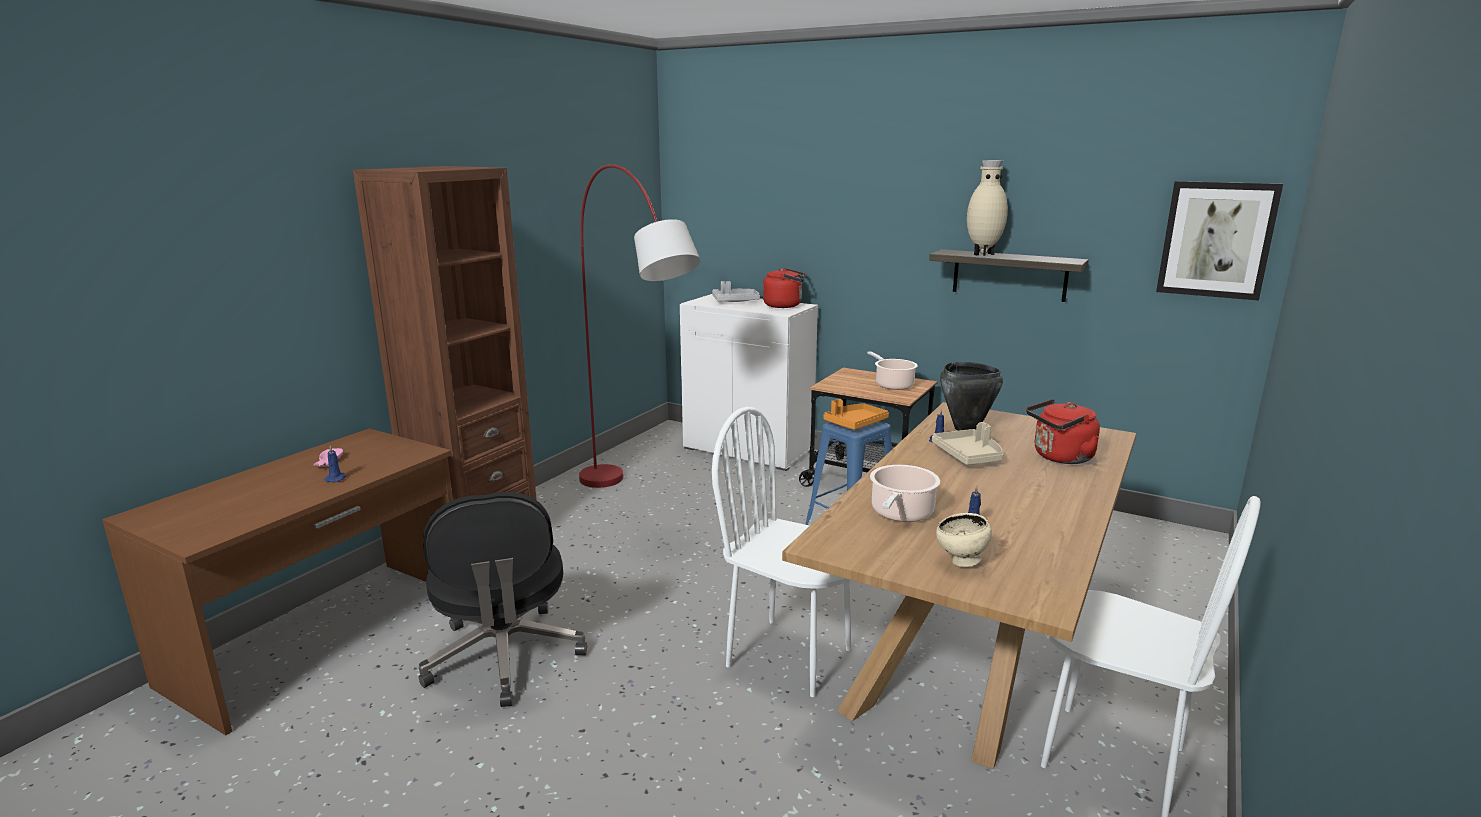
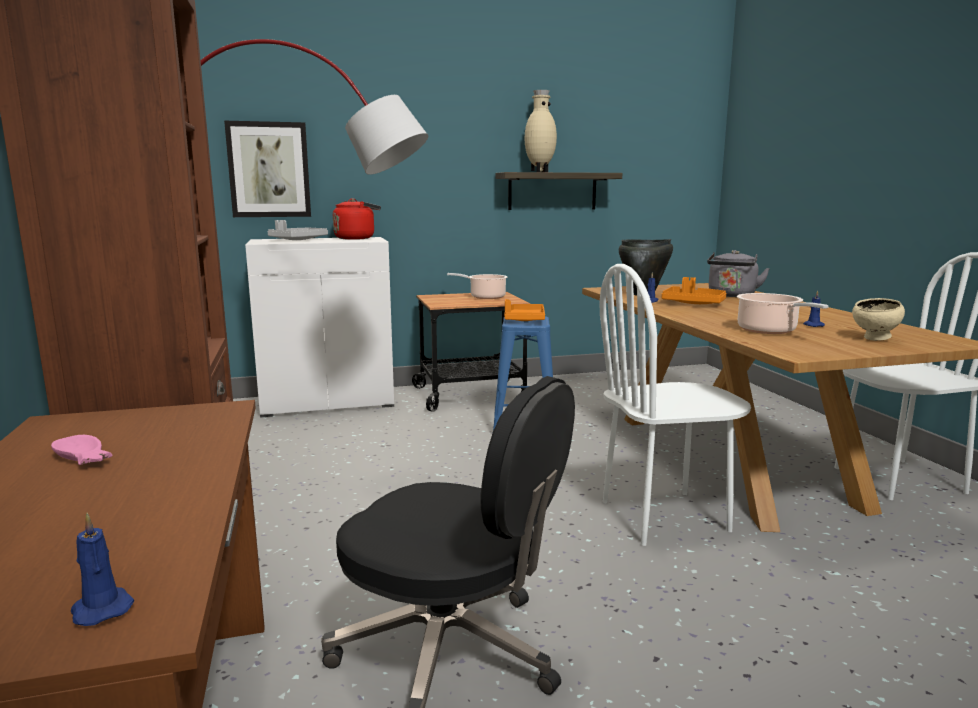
camera: 45 degrees left, 5 degrees down
blue candle [324,445,347,482] -> blue candle moved to [71,513,134,626]
beige tray [932,422,1003,465] -> orange tray [662,277,726,304]
red kettle [1026,399,1100,464] -> grey kettle [707,250,770,297]
picture [1156,181,1283,301] -> picture moved to [224,121,311,217]

